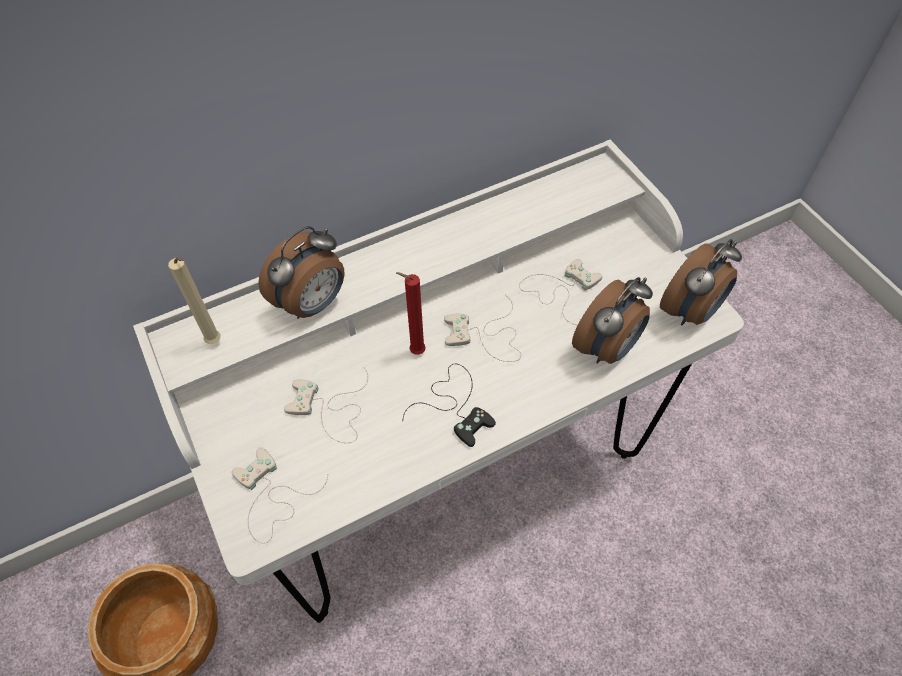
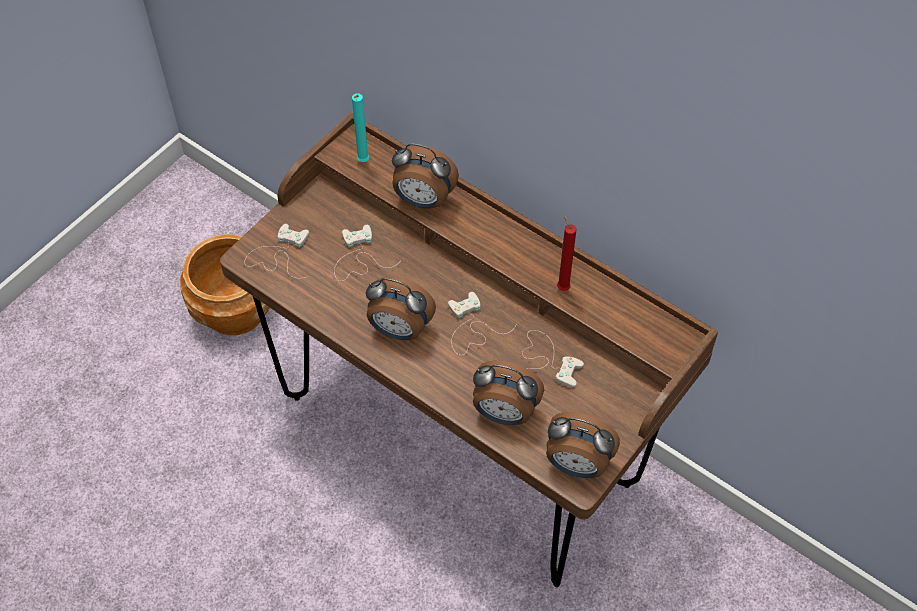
camera: 65 degrees right, 0 degrees up
white desk [133,140,744,623] -> brown desk [220,112,718,587]
beige candle [168,257,221,344] -> turquoise candle [352,94,369,162]
red candle [396,272,426,355] -> red candle moved to [557,214,577,291]
black game controller [403,364,496,447] -> alarm clock [366,276,436,340]

